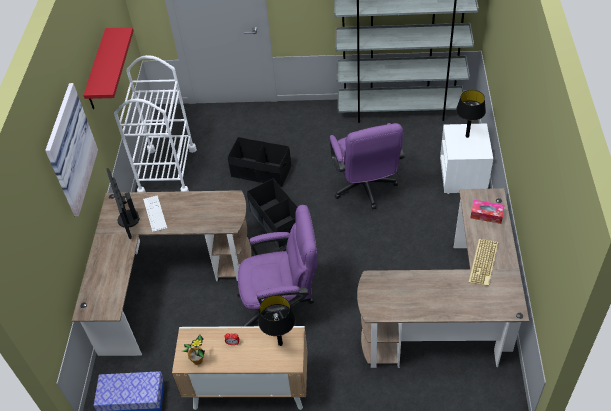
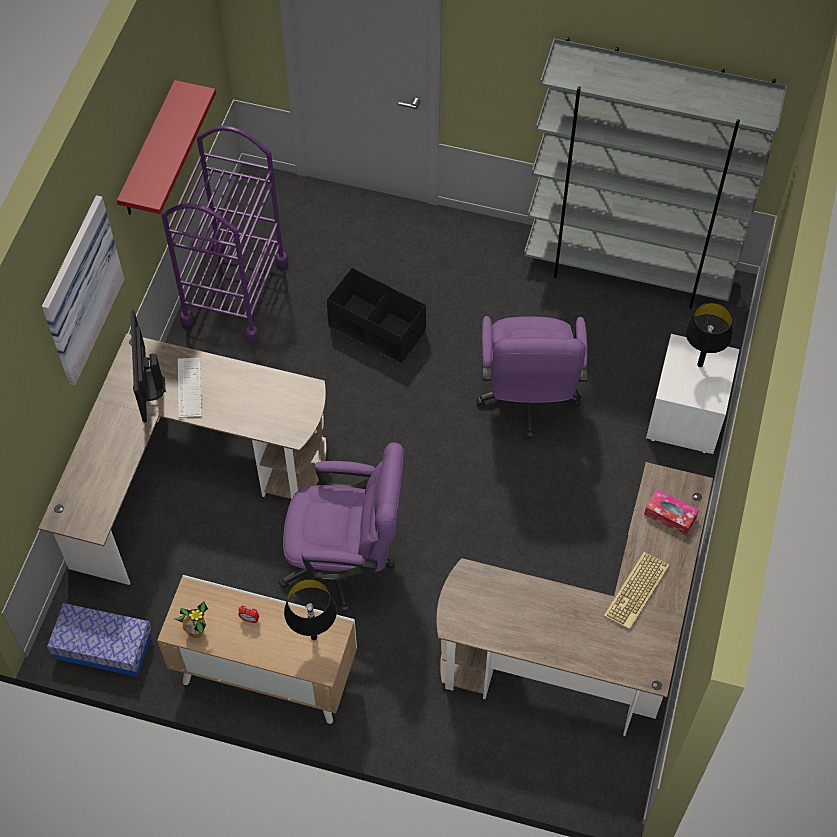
camera: 10 degrees right, 10 degrees up
white cart [114,55,197,192] -> purple cart [162,126,288,341]
black storage box [247,178,297,248] -> none

